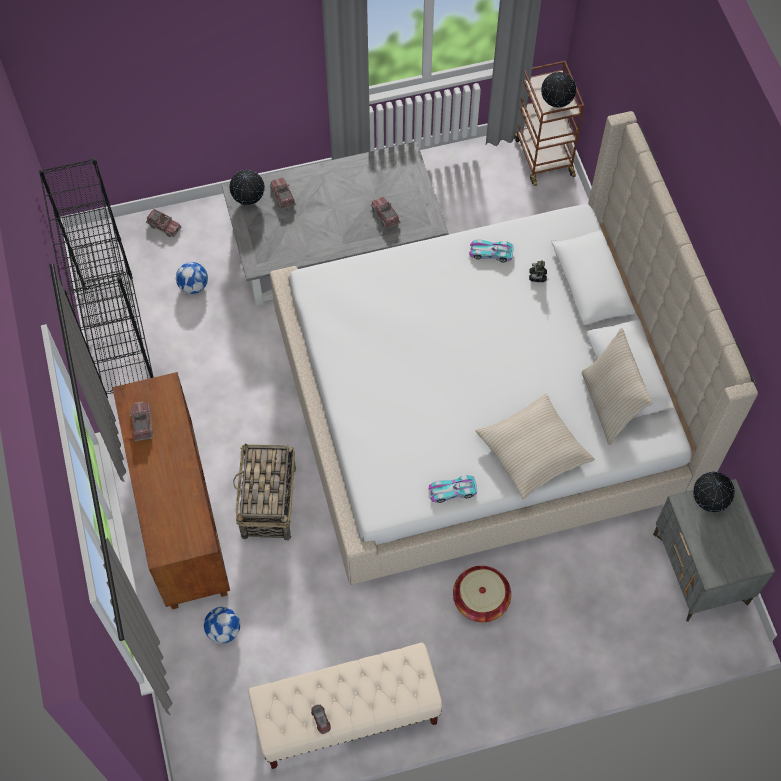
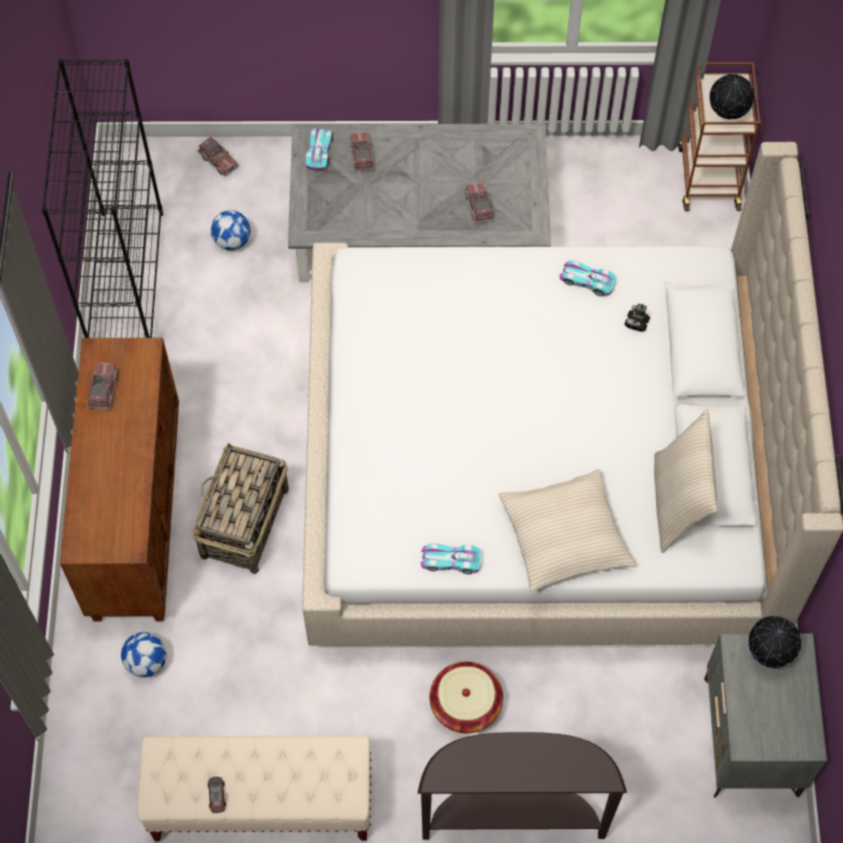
camera: 15 degrees right, 0 degrees up
globe [230,170,265,205] -> toy car [305,127,333,170]
none -> brown console table [417,732,627,840]

